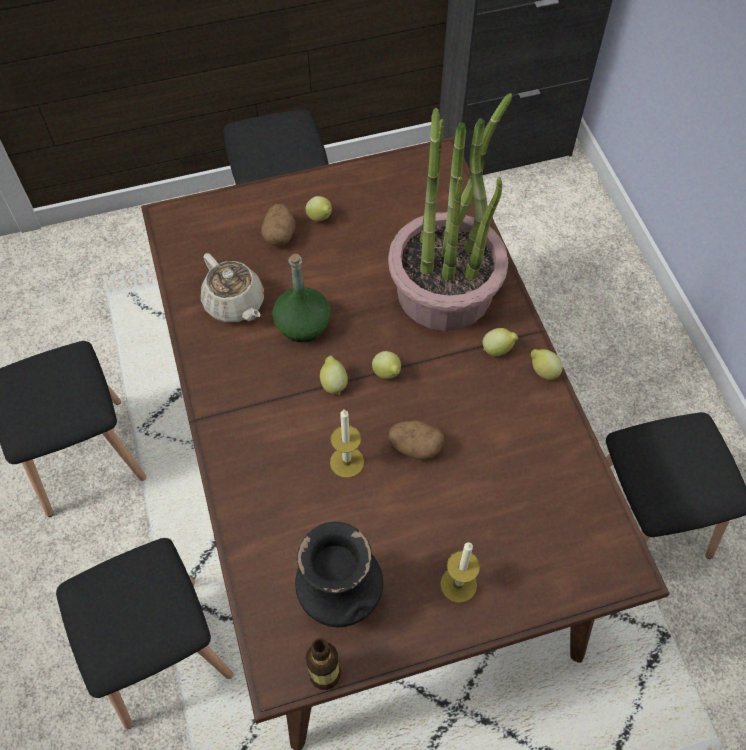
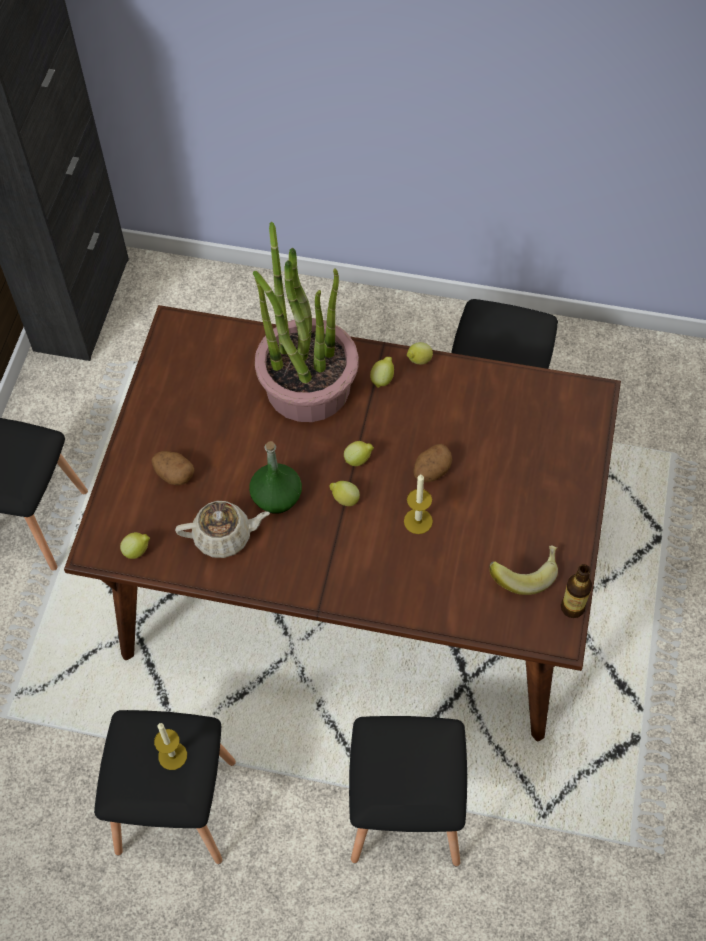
camera: 60 degrees left, 0 degrees up
black vase [295,522,383,627] -> banana [489,545,558,595]
lemon [305,196,332,221] -> lemon moved to [120,532,150,559]
candle [440,542,480,603] -> candle moved to [154,723,187,770]

